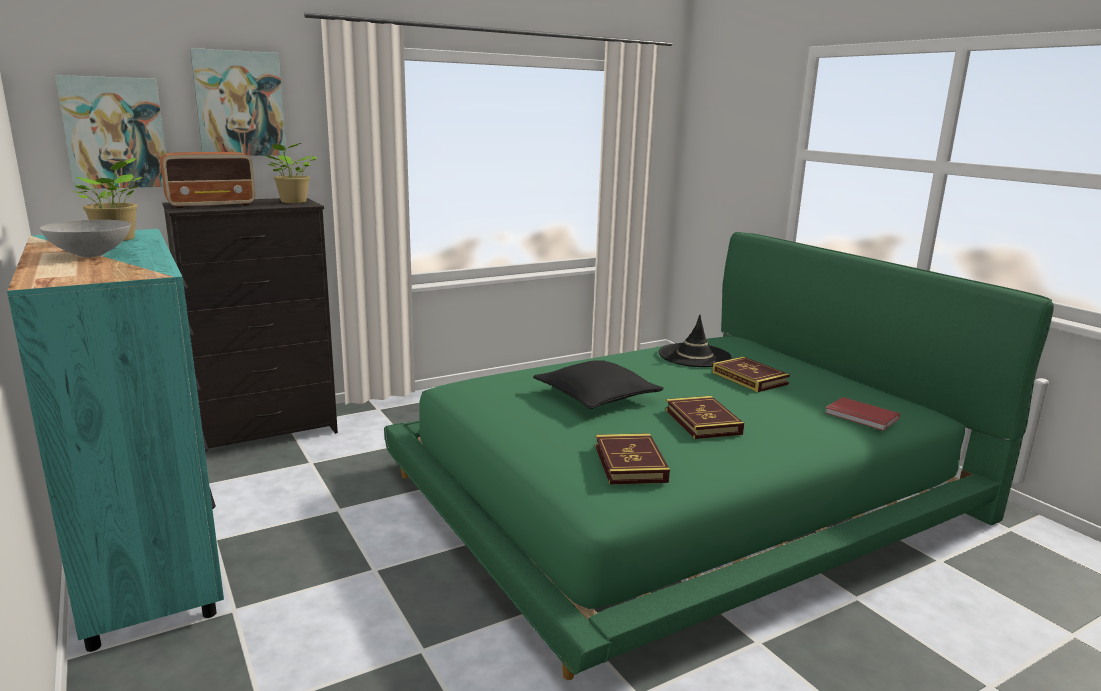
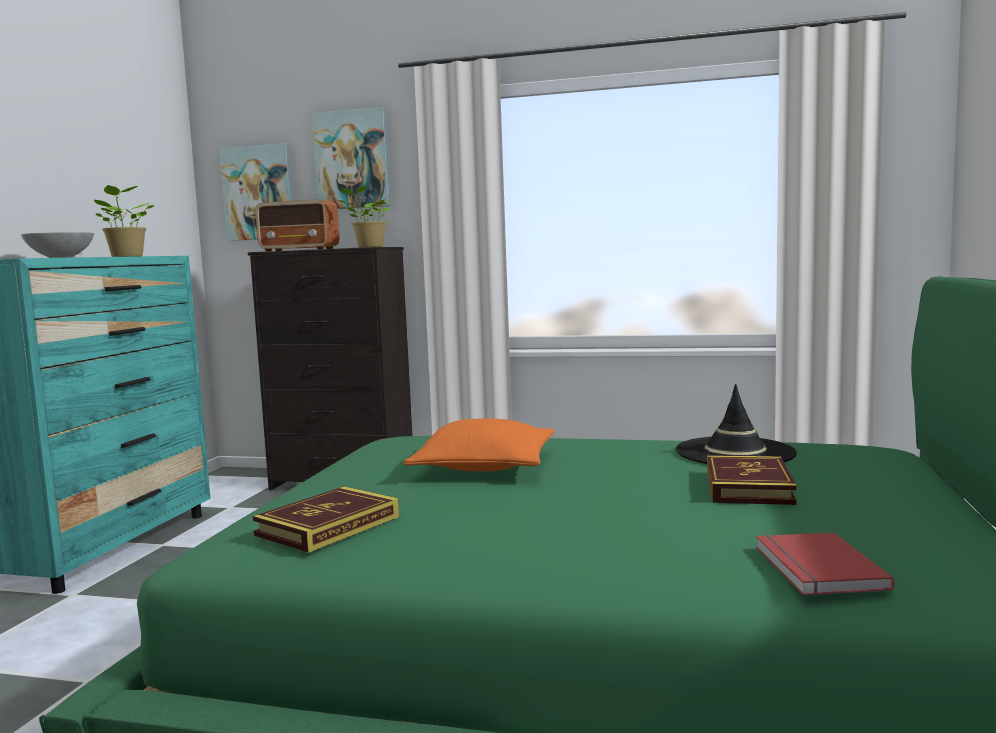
camera: 45 degrees right, 10 degrees down
black pillow [533,360,664,409] -> orange pillow [403,418,554,471]
book [666,396,744,439] -> none

